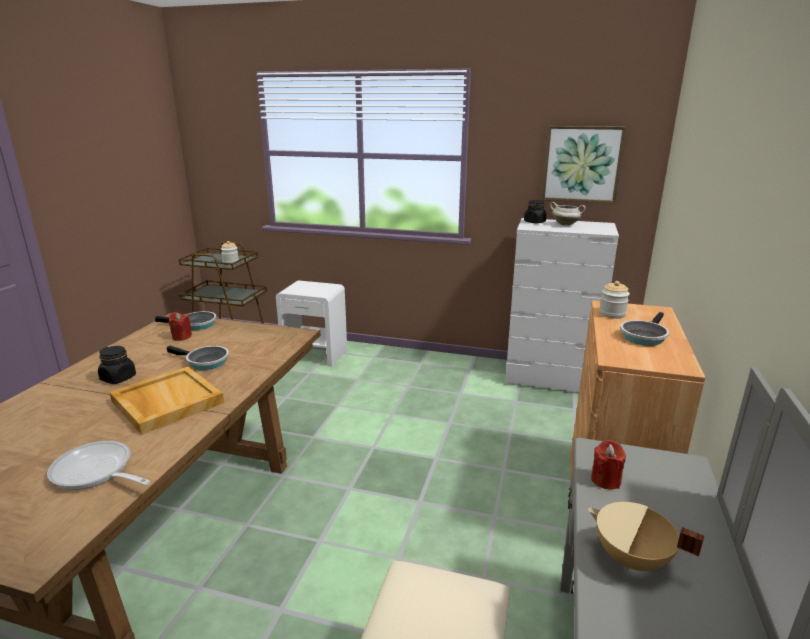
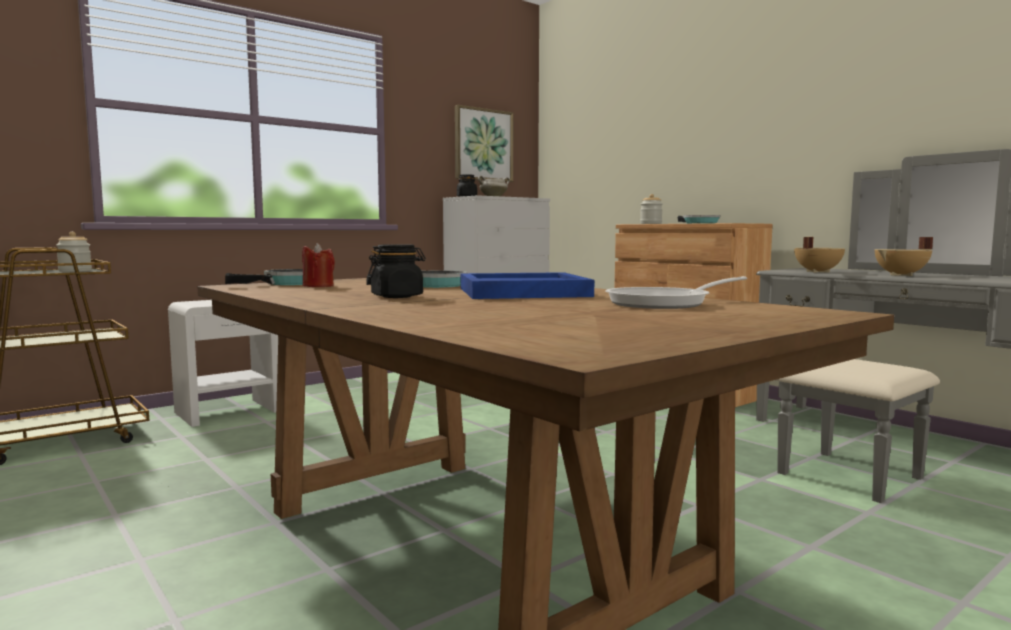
camera: 55 degrees left, 15 degrees down
beige tray [109,367,224,435] -> blue tray [461,272,594,299]
red candle [591,440,626,489] -> beige cooking pot [794,237,846,273]

